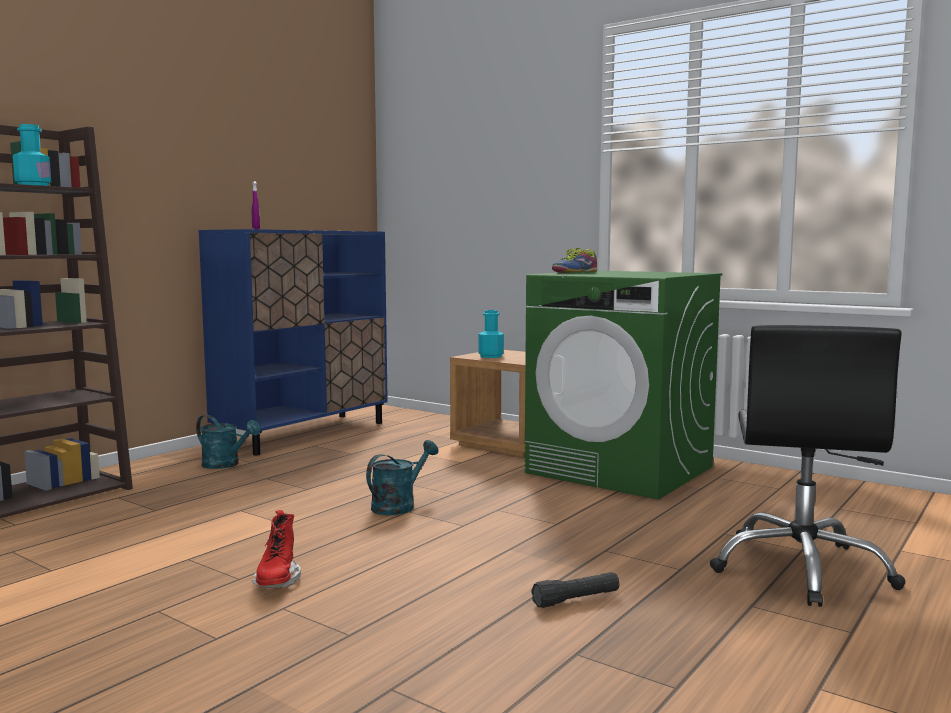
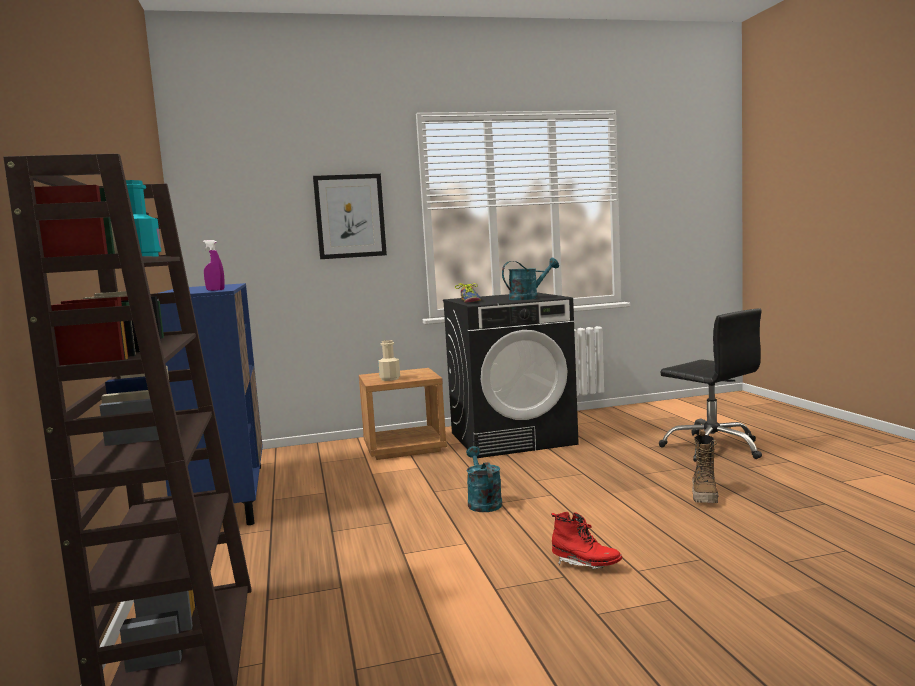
camera: 50 degrees left, 0 degrees up
turquoise watering can [196,415,261,469] -> turquoise watering can moved to [502,258,559,300]
turquoise bottle [479,310,504,358] -> beige bottle [378,340,400,381]
green washing machine [525,271,722,500] -> black washing machine [443,293,579,458]
black flashlight [531,572,619,608] -> boot [692,431,719,503]
none -> picture [313,174,387,259]

